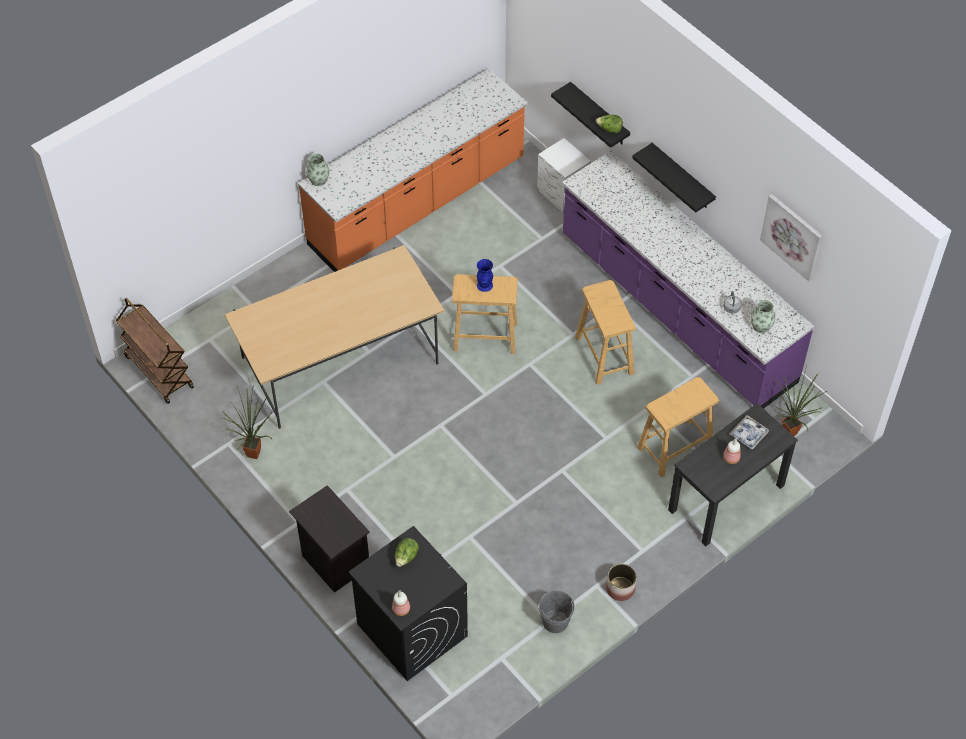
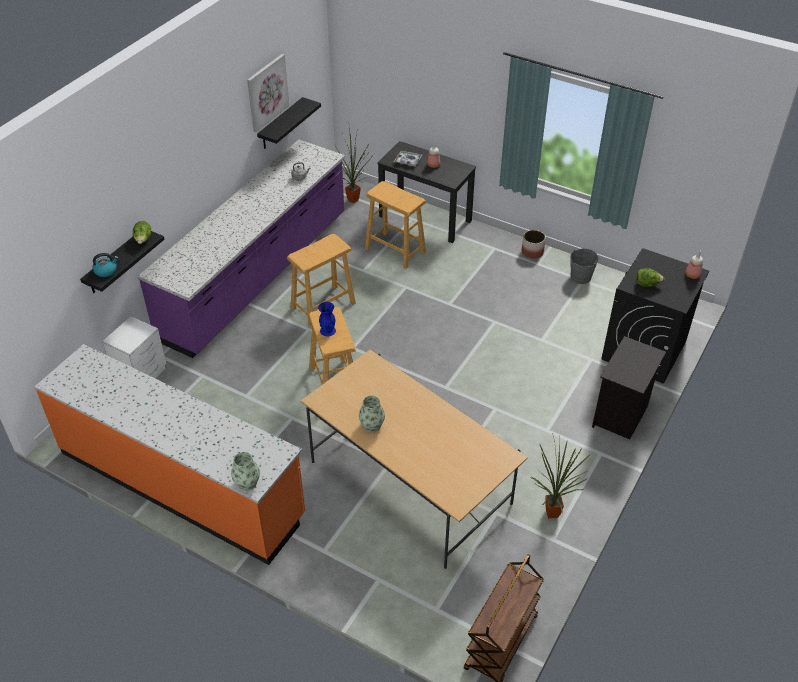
camera: 110 degrees left, 10 degrees down
black shelf [632,143,716,213] -> black shelf moved to [257,97,321,149]
vase [750,300,775,333] -> vase moved to [359,396,385,432]
none -> kettle [92,253,118,277]

